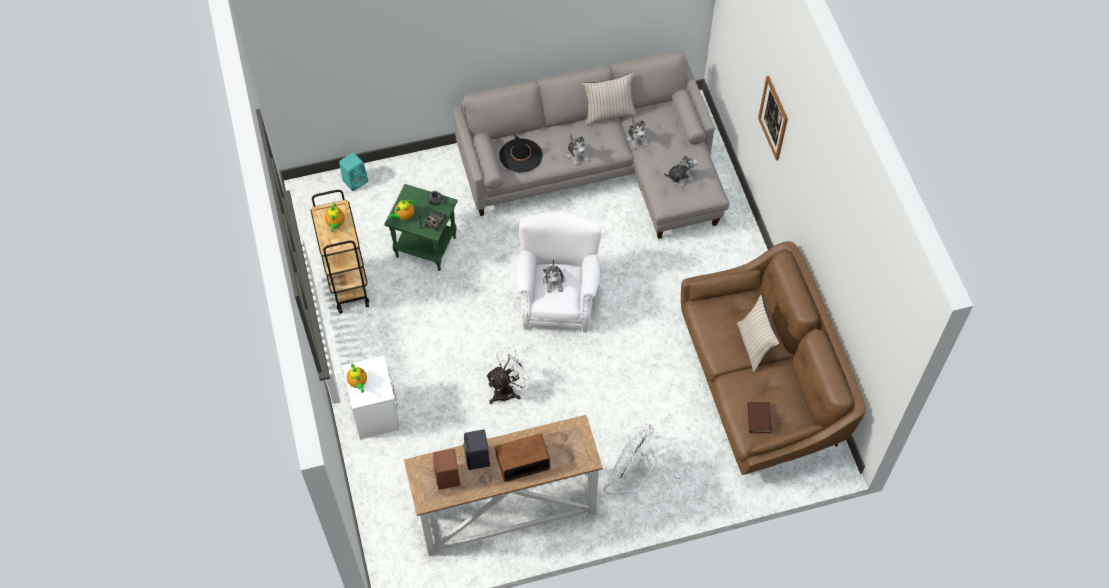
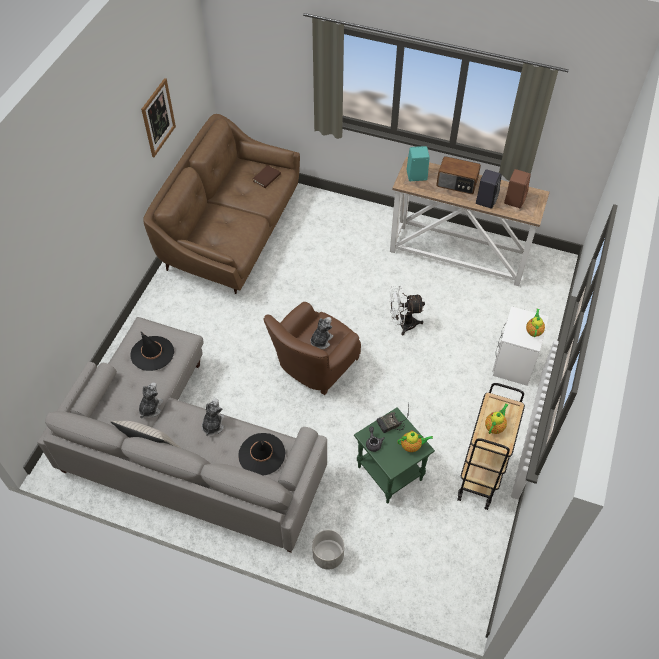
camera: 145 degrees left, 5 degrees down
turquoise speaker [339,152,368,191] -> turquoise speaker moved to [407,146,430,181]
white armchair [516,211,601,333] -> brown armchair [264,302,361,395]
white fan [603,423,680,494] -> none
plush toy [664,155,697,186] -> black hat [130,332,174,371]
beige pillow [737,295,780,372] -> none
picture [758,76,788,160] -> picture moved to [141,78,176,157]
none -> grey planter [312,530,344,570]

